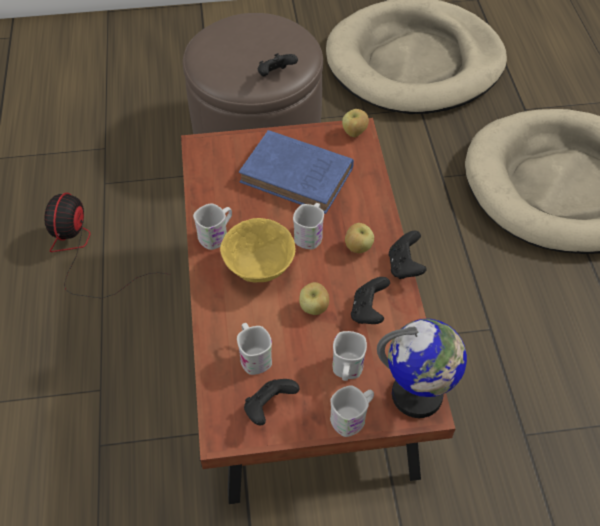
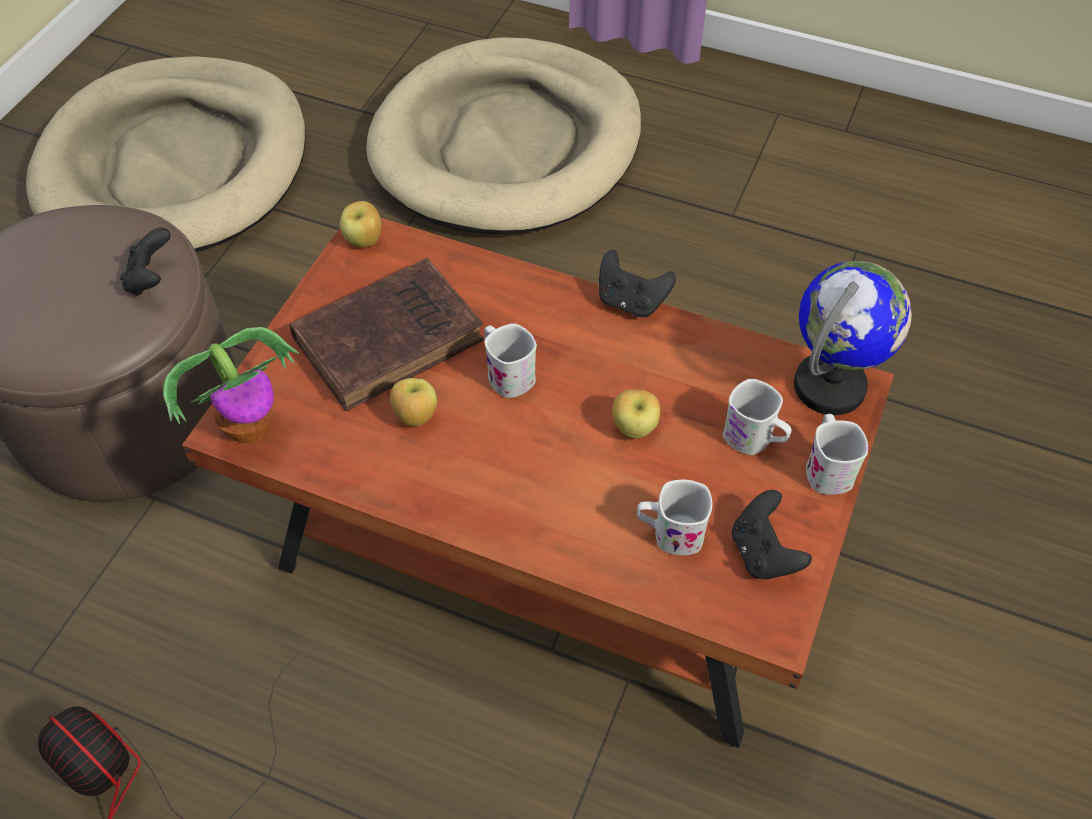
camera: 60 degrees left, 0 degrees up
white mug [193,203,232,250] -> none
yellow bowl [220,218,295,282] -> none
blue book [239,130,354,214] -> brown book [289,258,485,412]
apple [345,223,374,253] -> apple moved to [390,378,437,426]
black game controller [351,277,390,324] -> none
none -> potted plant [163,327,300,444]

